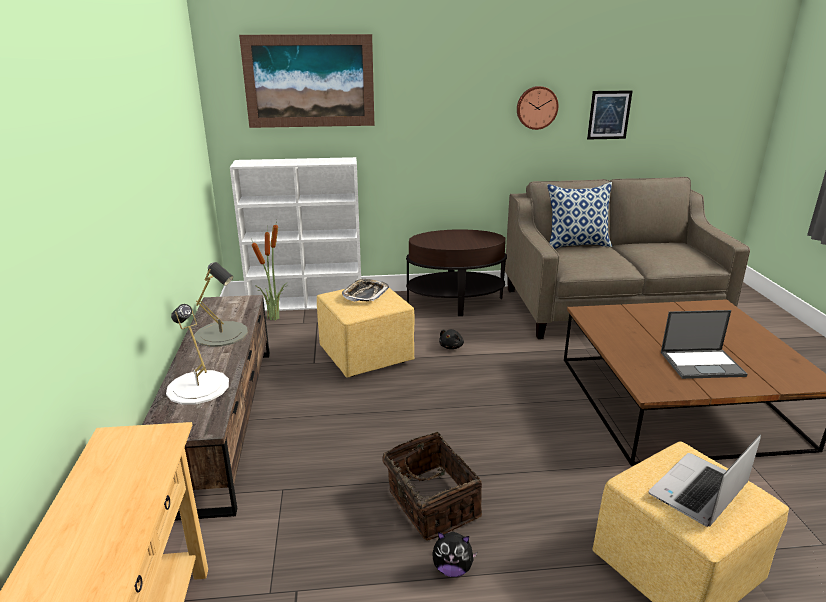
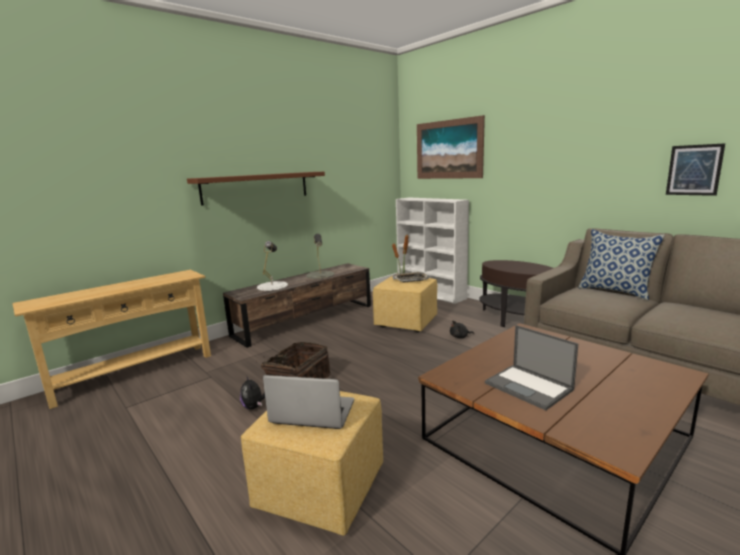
camera: 55 degrees right, 10 degrees down
wall clock [517,86,558,130] -> none
none -> brown shelf [187,172,325,206]

